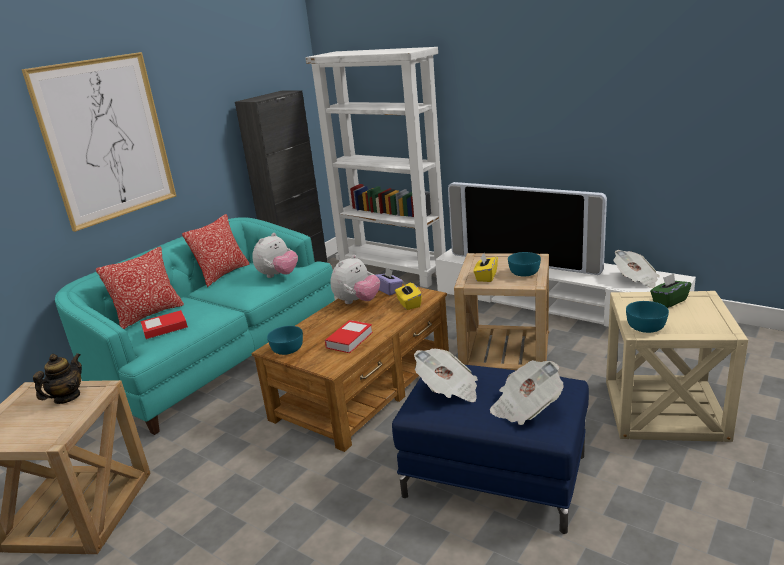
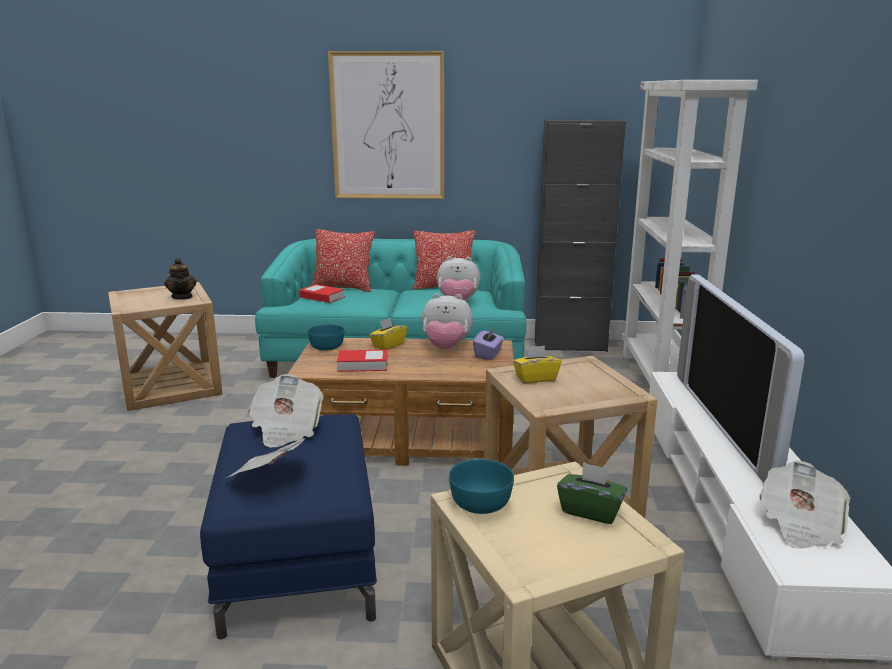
camera: 55 degrees right, 5 degrees down
teapot [33,353,82,404] -> teapot turned 75 degrees clockwise [164,258,196,300]
yellow tissue box [395,281,422,310] -> yellow tissue box moved to [369,318,407,350]
turquoise bowl [508,252,541,277] -> none

